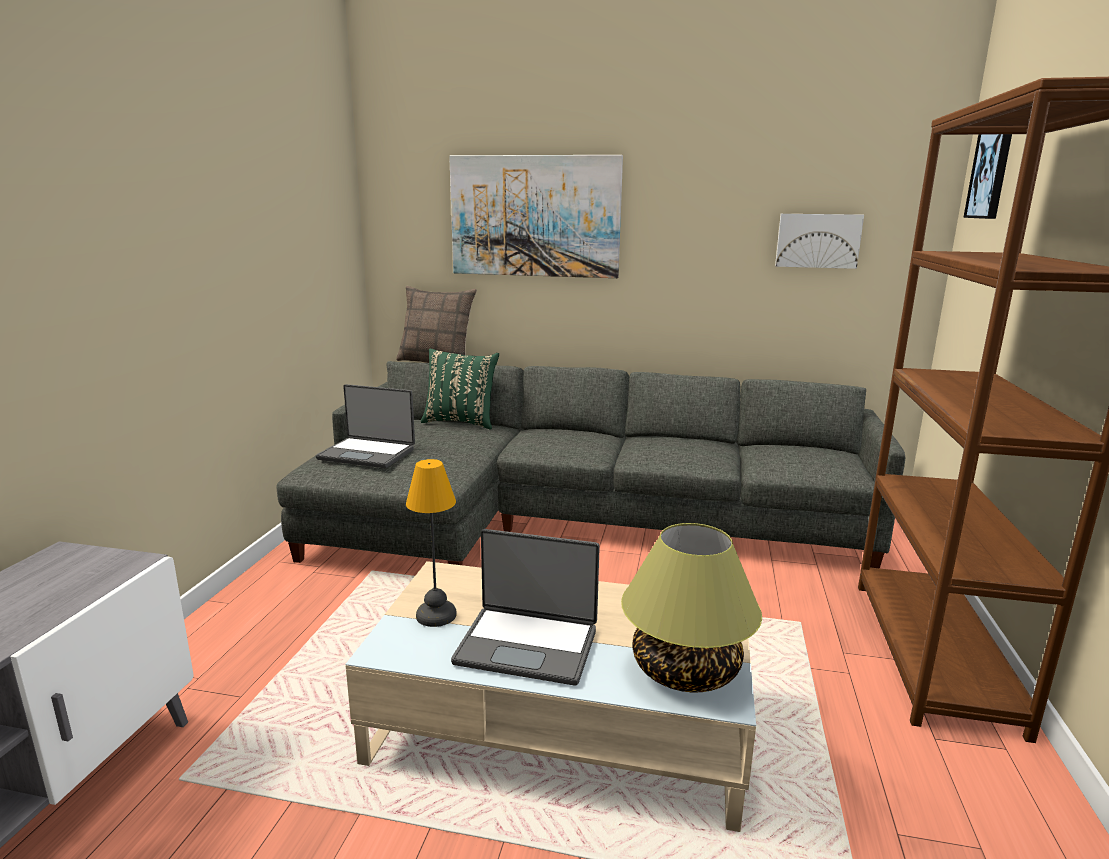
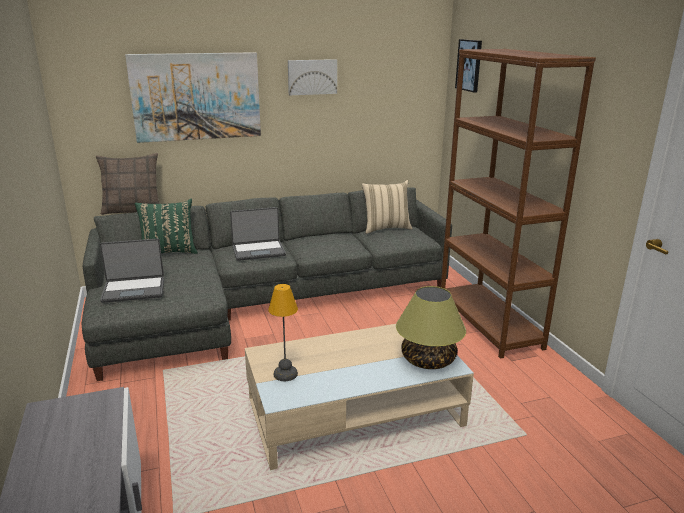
camera: 30 degrees left, 5 degrees up
laptop [451,529,600,686] -> laptop moved to [230,207,286,261]
picture [775,214,864,269] -> picture moved to [288,59,337,95]
none -> beige pillow [362,180,412,234]

